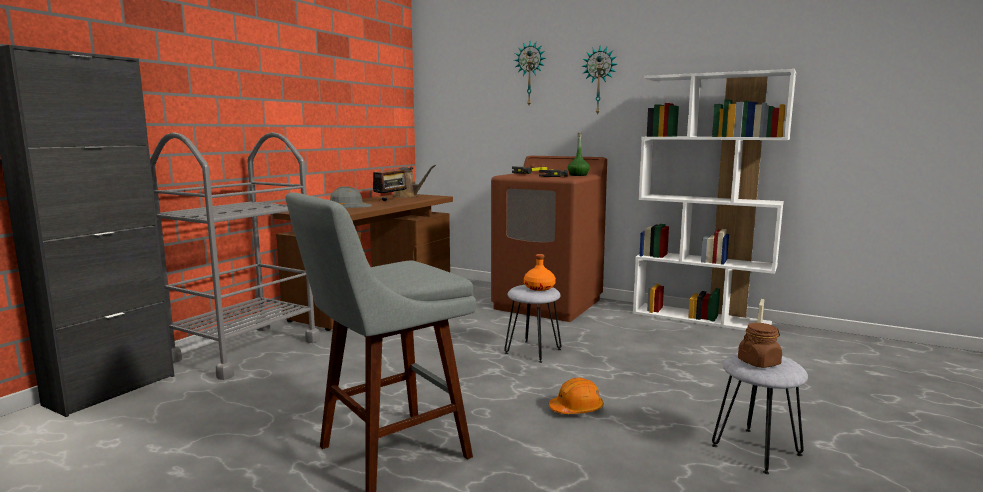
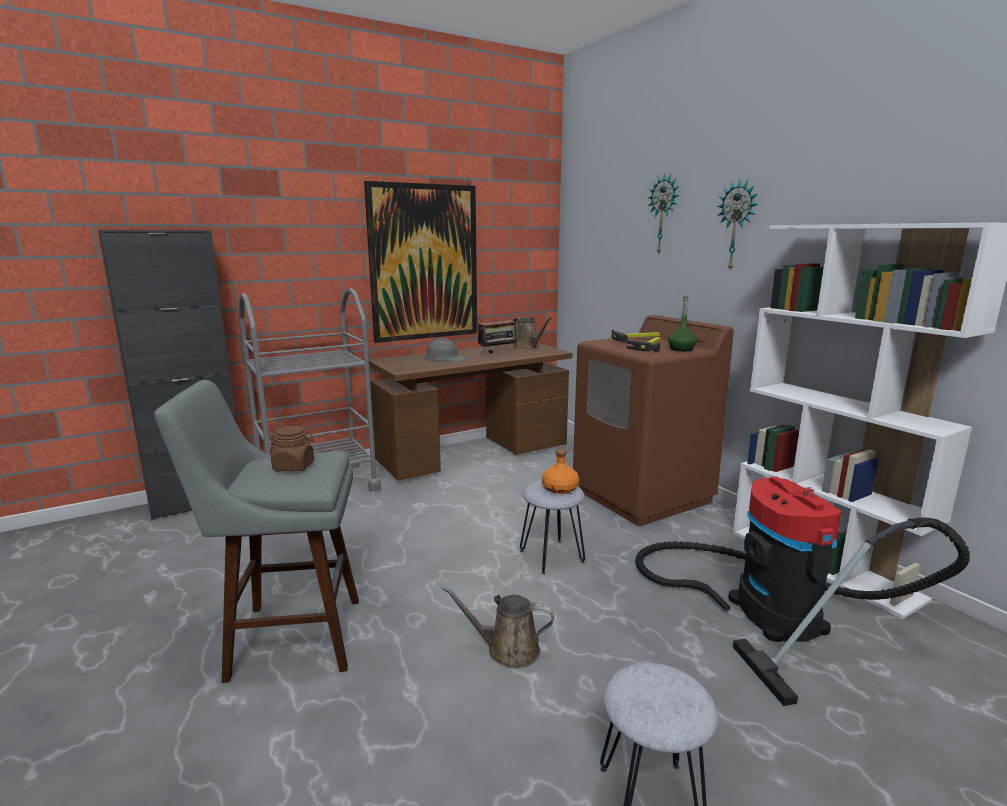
camera: 30 degrees right, 5 degrees up
orange hard hat [549,378,604,414] -> brown watering can [441,586,554,668]
brown jar [738,323,782,368] -> brown jar moved to [270,426,314,471]
none -> picture [364,181,477,343]
none -> vacuum cleaner [635,476,970,706]

